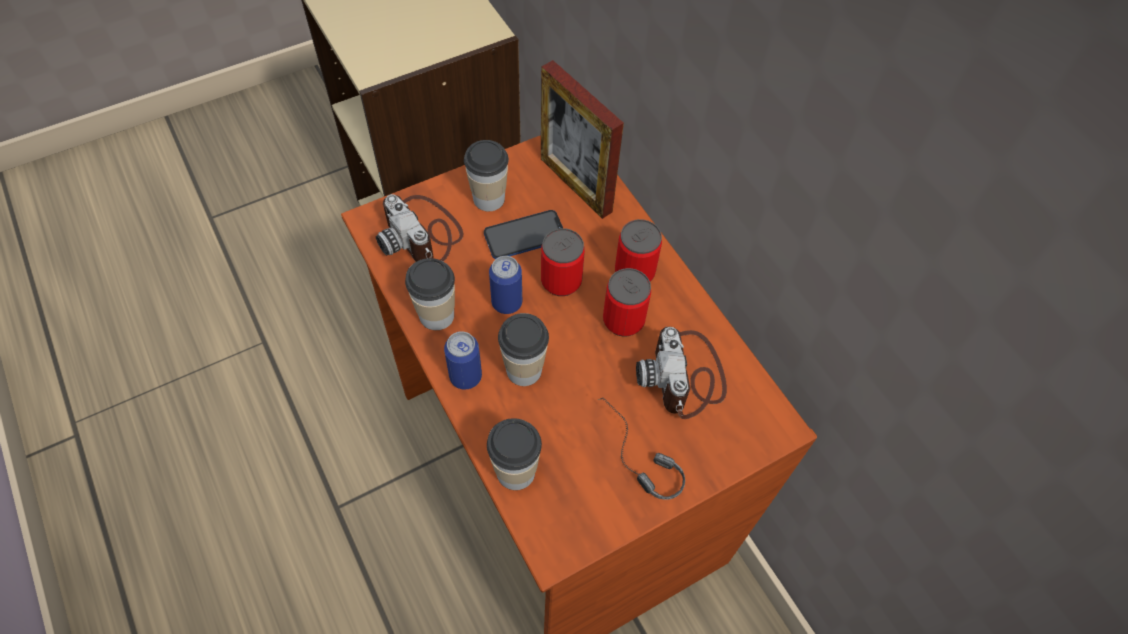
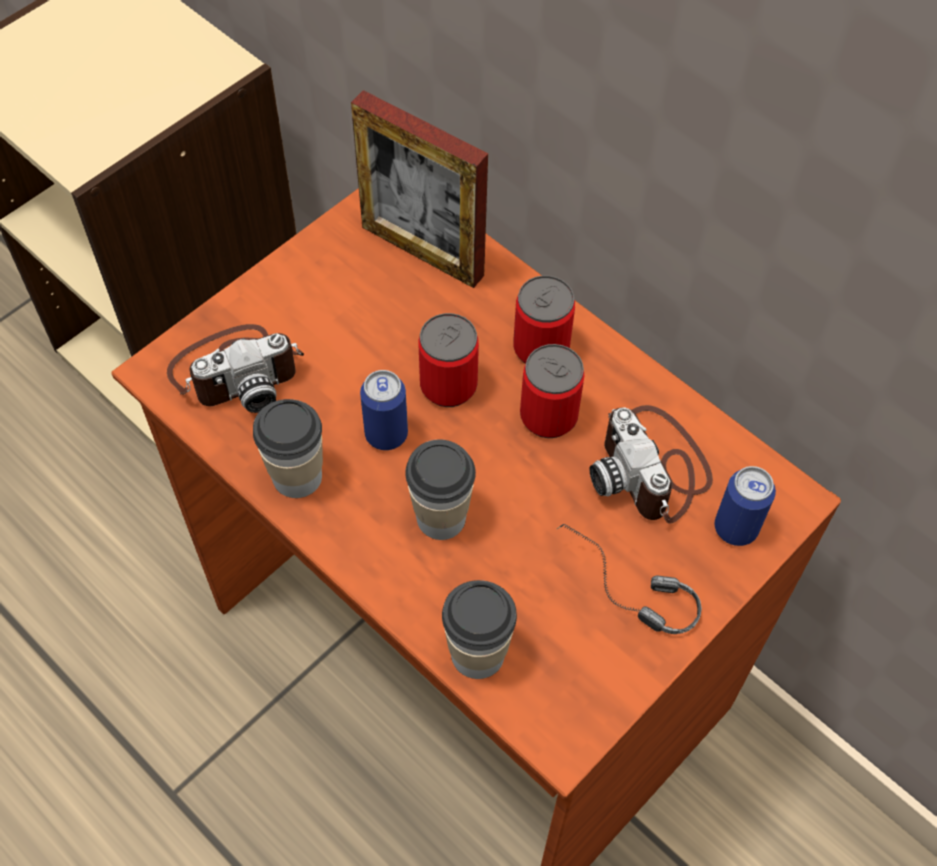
camera: 15 degrees left, 0 degrees up
camera [376,194,463,262] -> camera turned 60 degrees counterclockwise [167,324,304,413]
can [444,331,482,389] -> can moved to [714,466,776,546]
cup [464,140,509,211] -> none
phone [484,210,563,259] -> none

